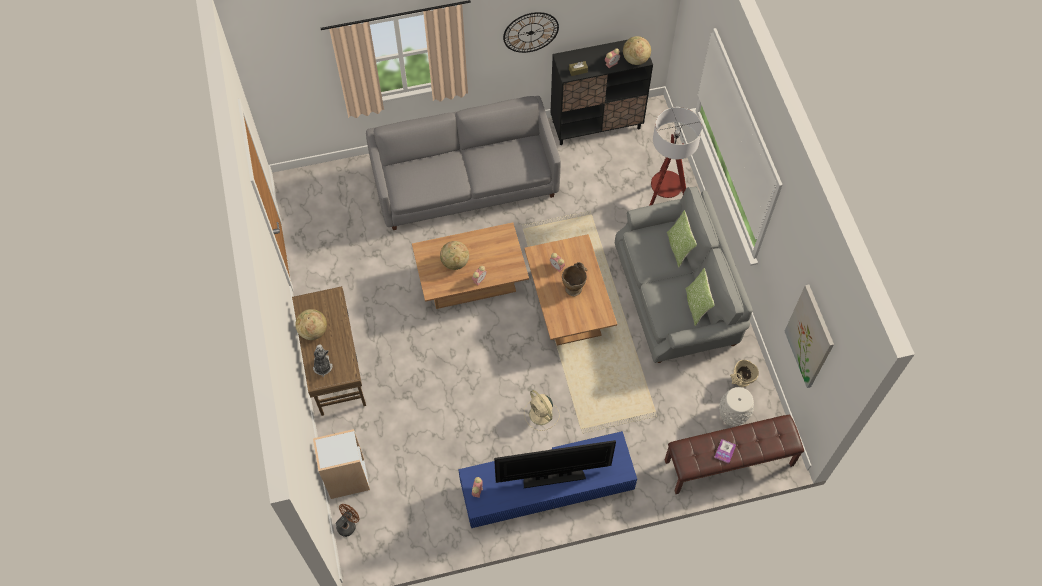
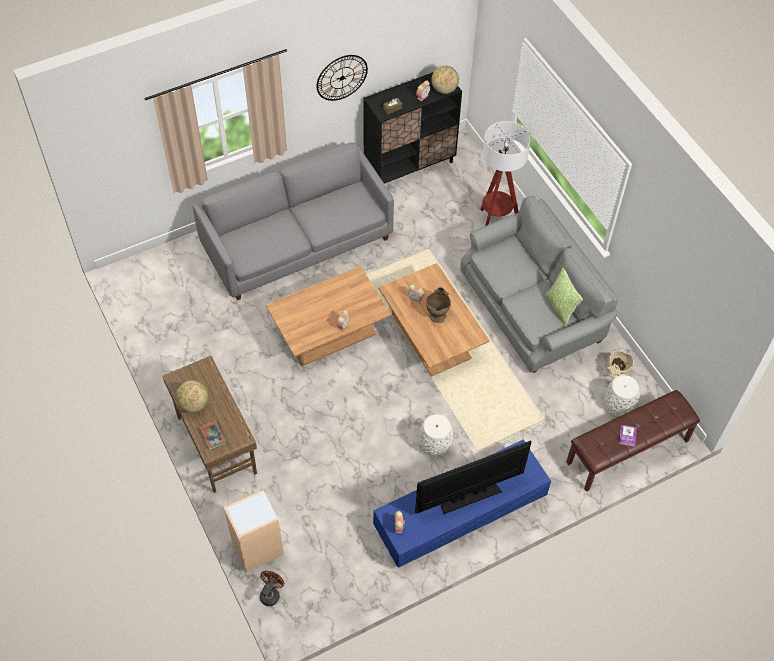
camera: 15 degrees left, 5 degrees down
plush toy [313,344,333,377] -> book [199,420,227,450]
globe [440,241,469,270] -> none
beige fan [524,390,560,431] -> white stool [419,414,453,456]
pillow [667,210,697,267] -> none
picture [785,284,834,388] -> none

